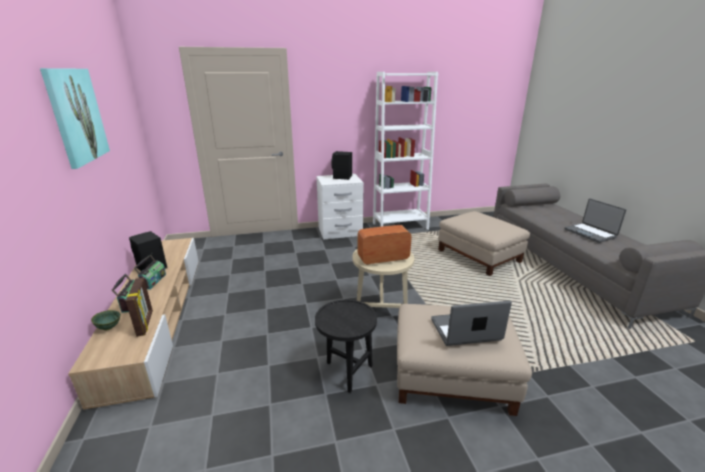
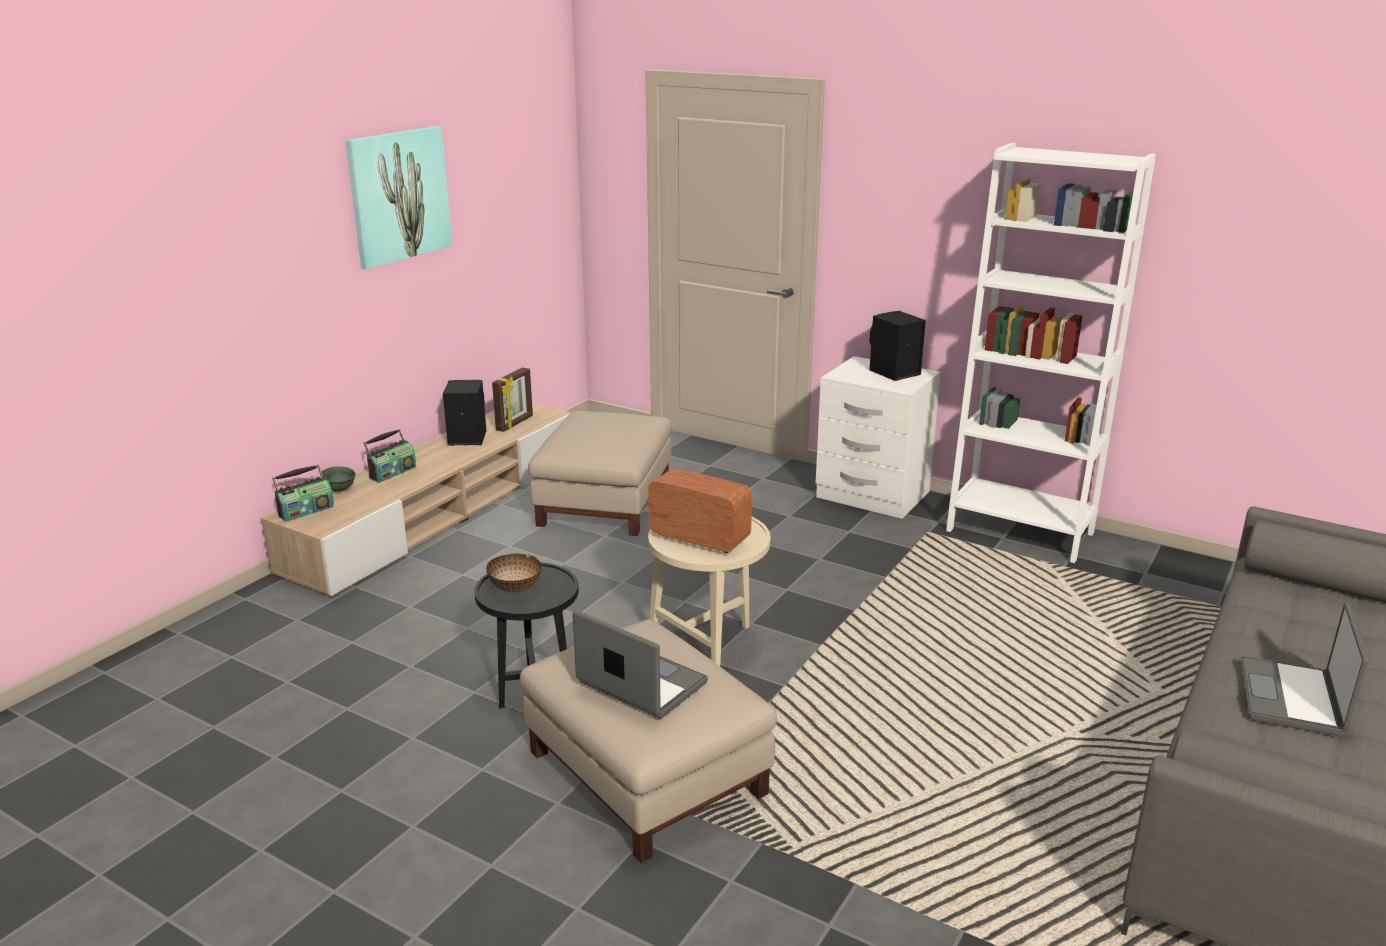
camera: 45 degrees right, 0 degrees up
picture frame [126,278,153,337] -> picture frame moved to [492,367,533,432]
radio [134,255,166,290] -> radio moved to [272,465,334,522]
beige ottoman [438,211,530,276] -> beige ottoman moved to [528,411,672,536]
none -> bowl [486,554,541,592]

